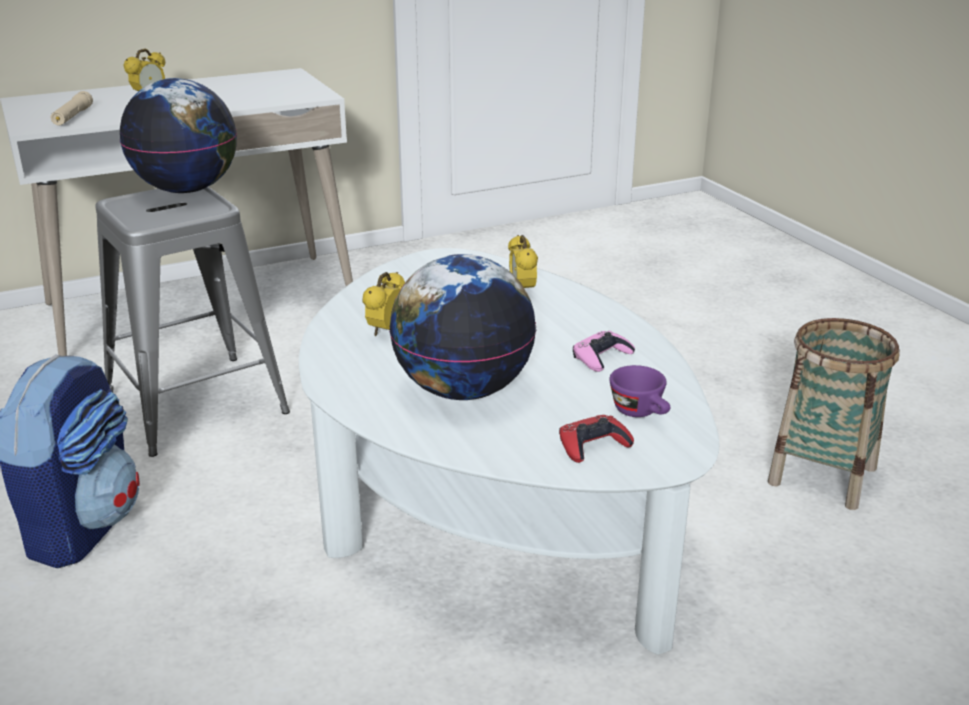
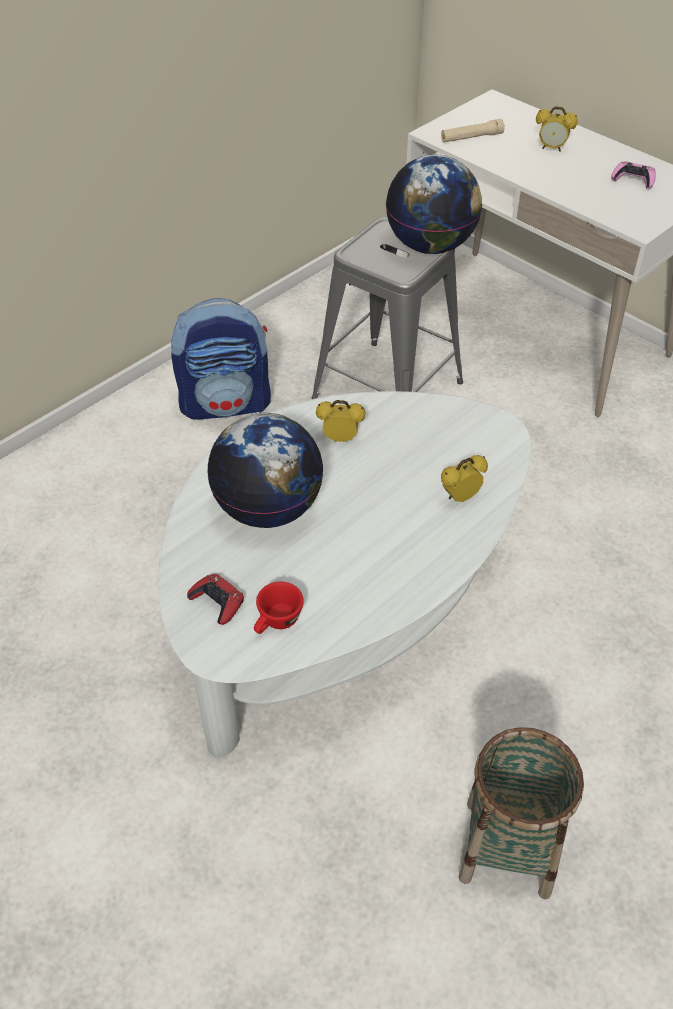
camera: 70 degrees right, 20 degrees up
pink game controller [573,331,635,372] -> pink game controller moved to [611,161,656,189]
purple cup [609,365,670,417] -> red cup [254,582,304,634]

